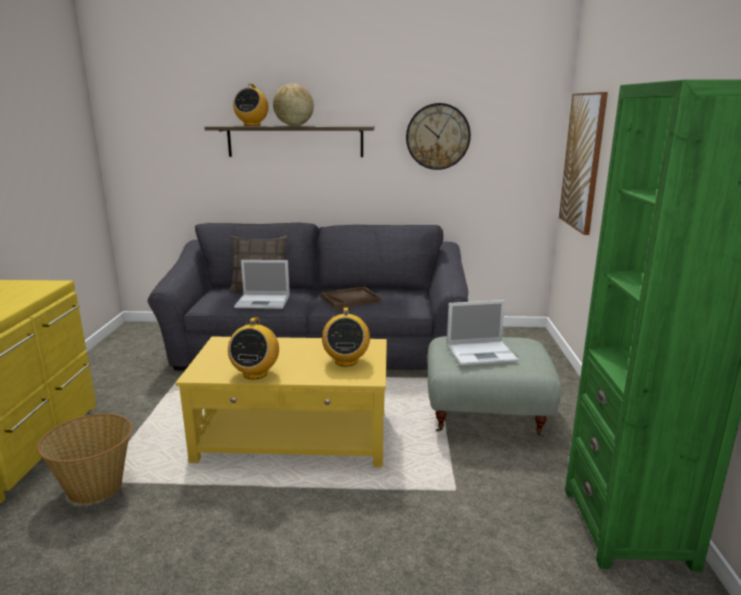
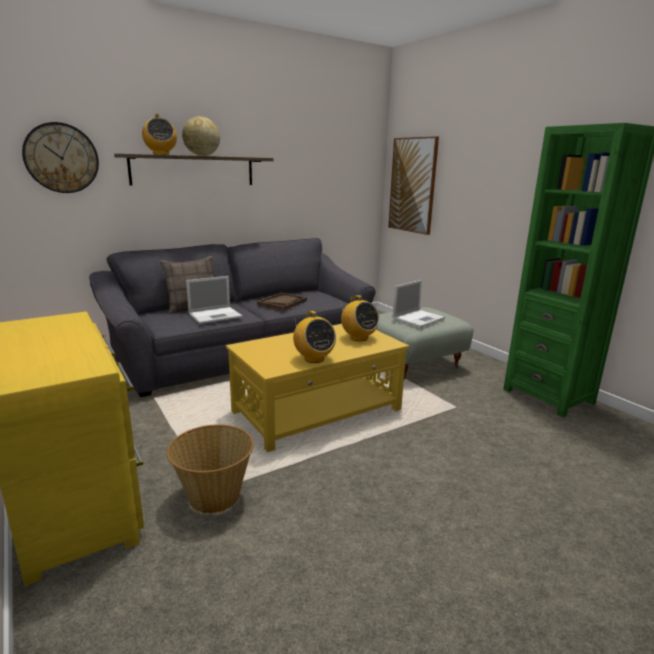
camera: 35 degrees left, 0 degrees up
wall clock [406,103,471,170] -> wall clock moved to [22,122,99,193]

